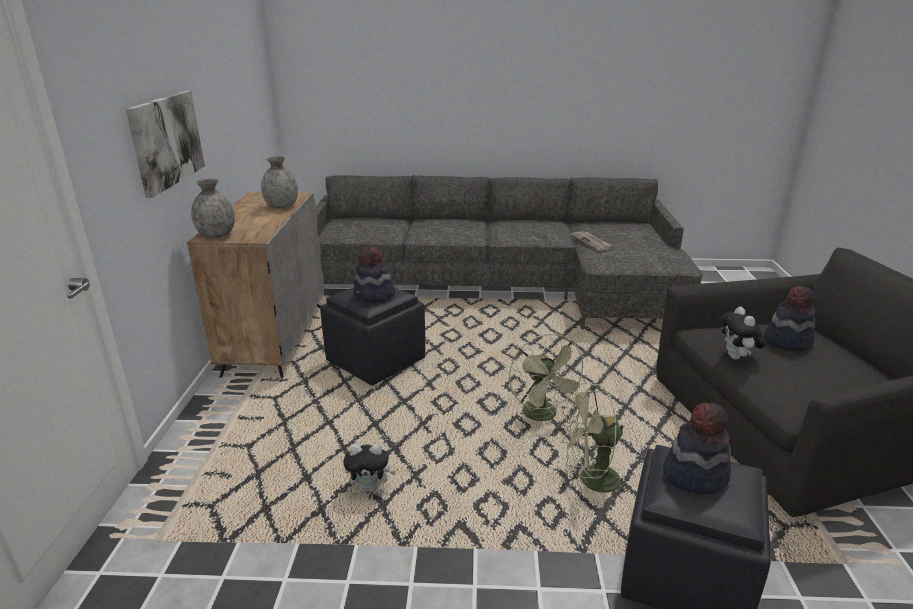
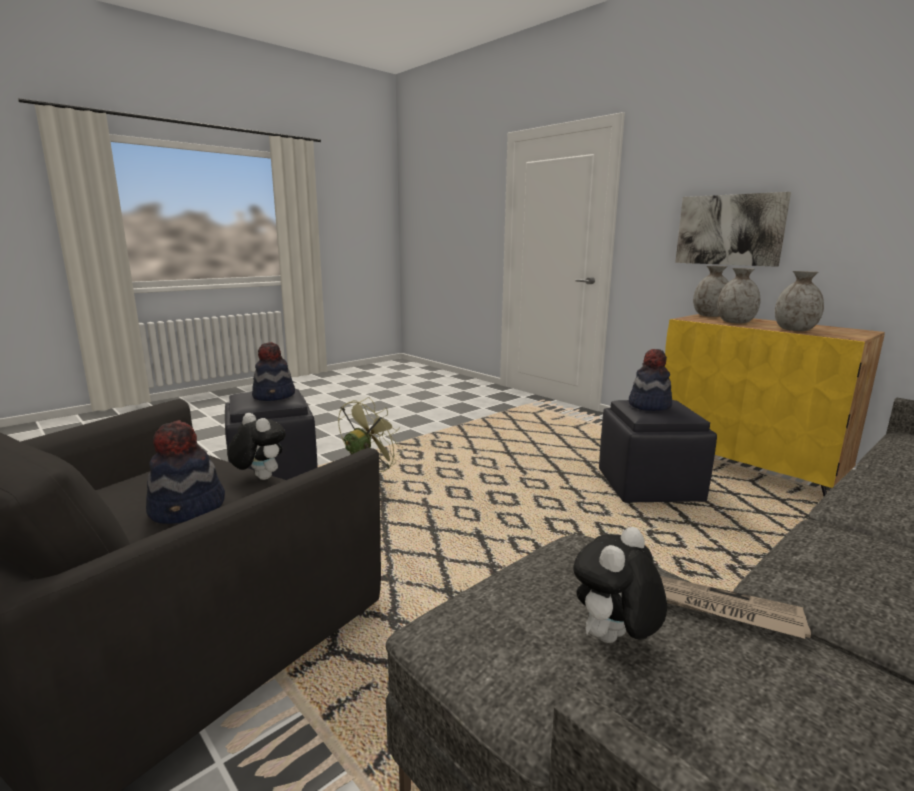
camera: 135 degrees right, 10 degrees down
grey cabinet [187,192,324,378] -> yellow cabinet [665,314,885,496]
plush toy [344,444,396,492] -> plush toy moved to [573,527,667,643]
green fan [509,333,588,421] -> none
none -> grey vase [717,268,760,323]

